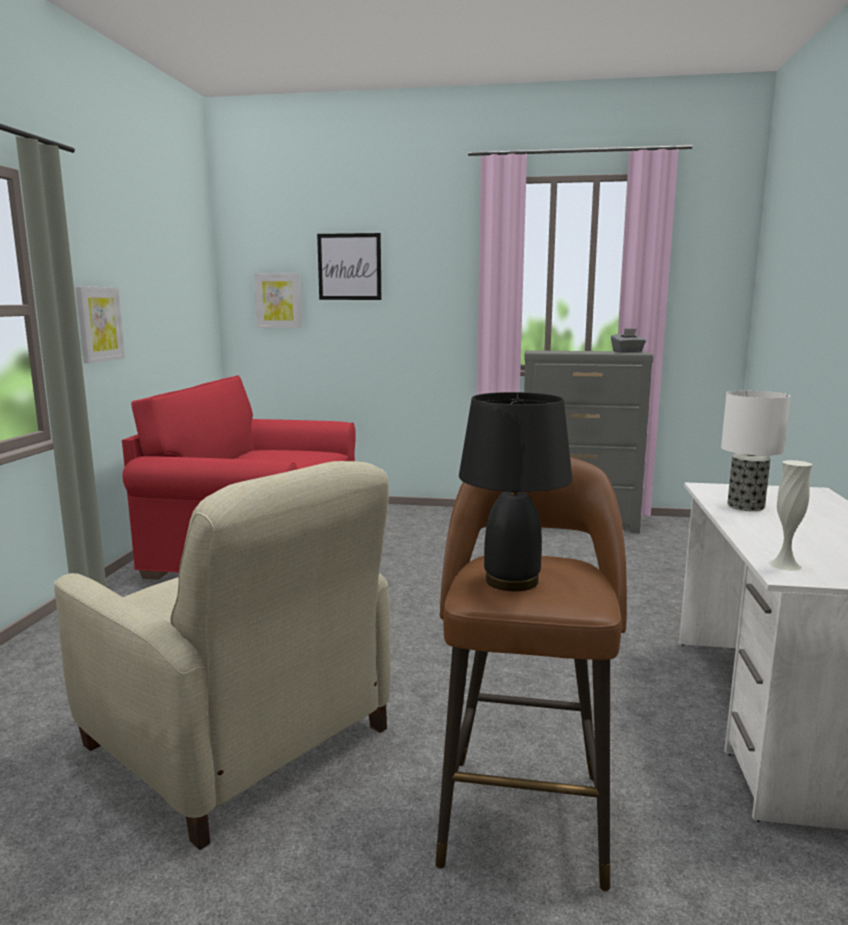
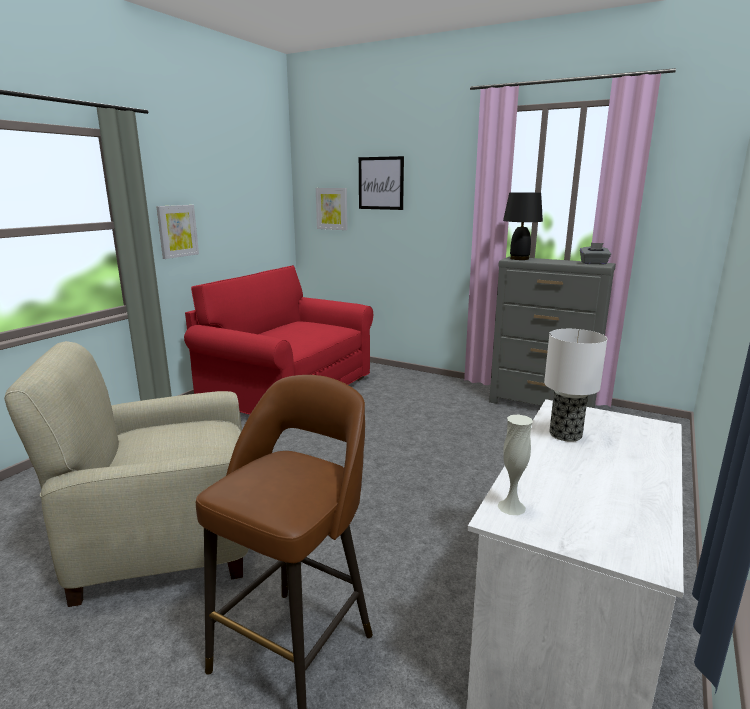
camera: 20 degrees right, 5 degrees up
beige armchair [54,461,391,850] -> beige armchair turned 105 degrees clockwise [4,341,249,607]
black table lamp [459,392,573,591] -> black table lamp moved to [503,192,543,260]

